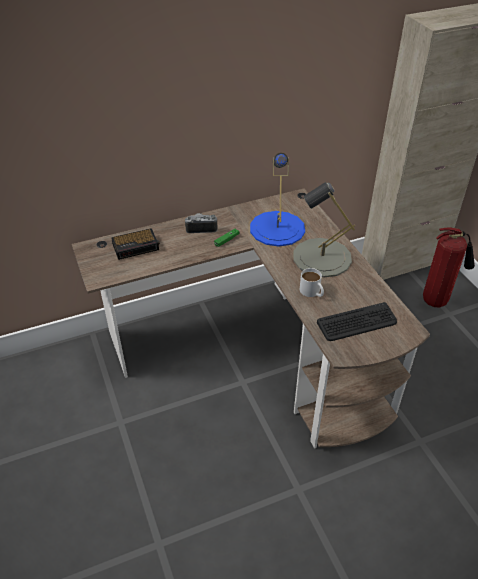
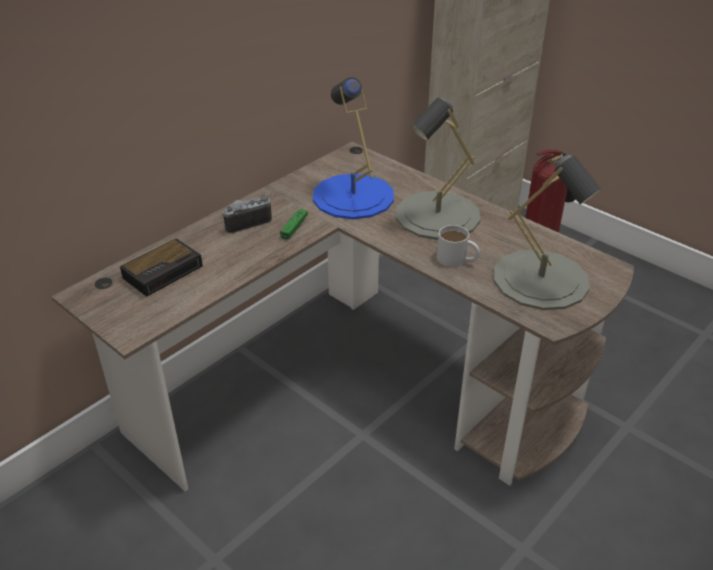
camera: 25 degrees left, 5 degrees down
keyboard [317,302,397,341] -> grey table lamp [494,155,601,310]

